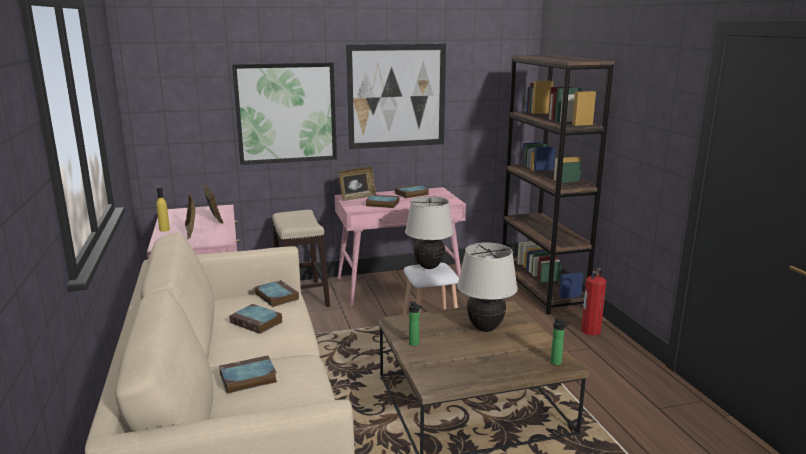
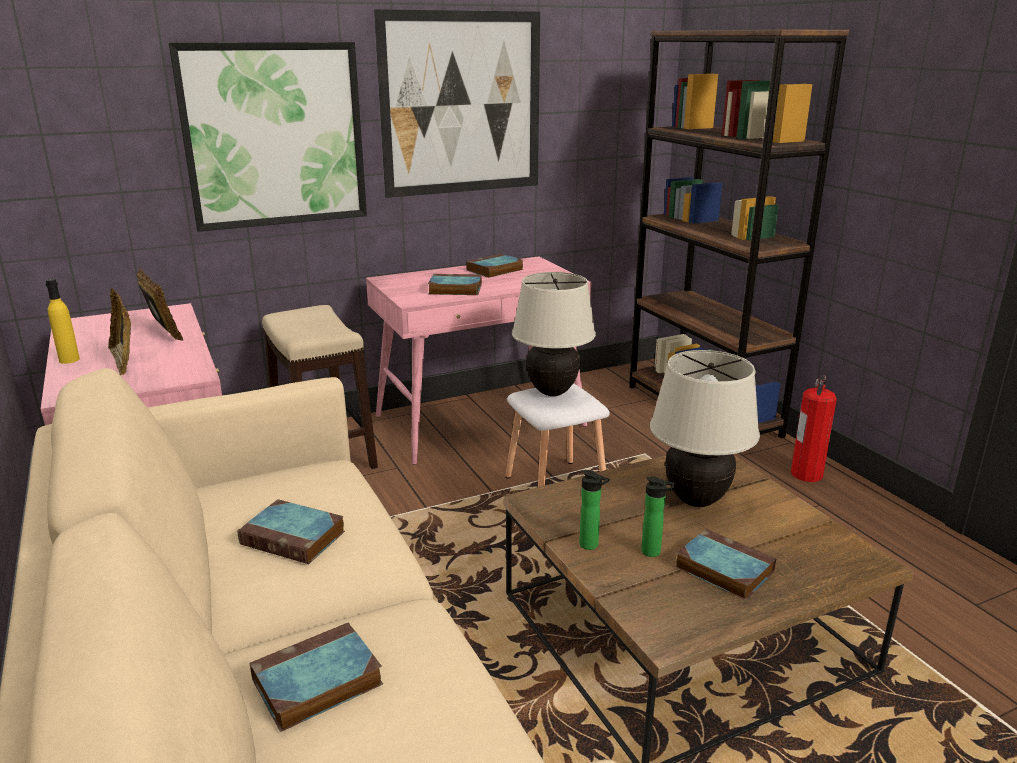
camera: 10 degrees left, 5 degrees up
book [255,280,299,307] -> book moved to [675,529,776,600]
picture frame [339,166,376,201] -> none
bottle [551,318,570,365] -> bottle moved to [641,476,675,557]

